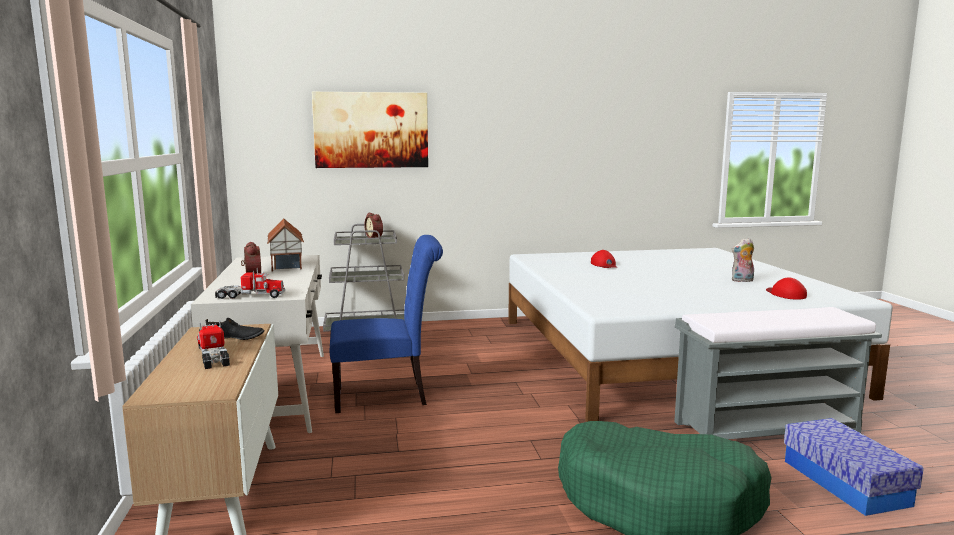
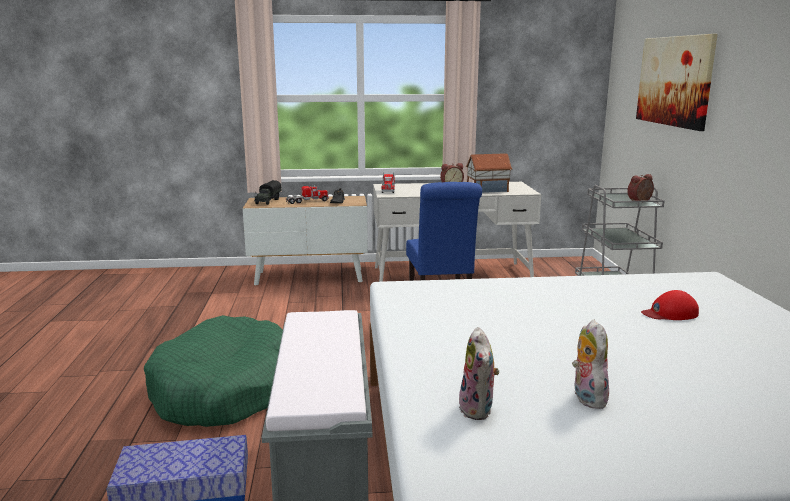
camera: 95 degrees right, 5 degrees up
red cap [766,277,807,300] -> plush toy [459,327,500,420]
none -> toy truck [254,180,281,205]

